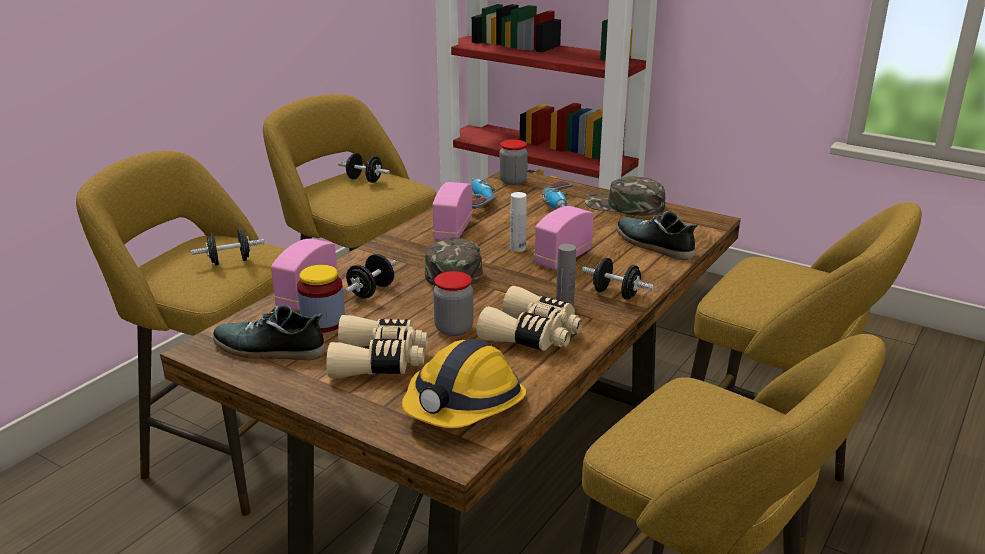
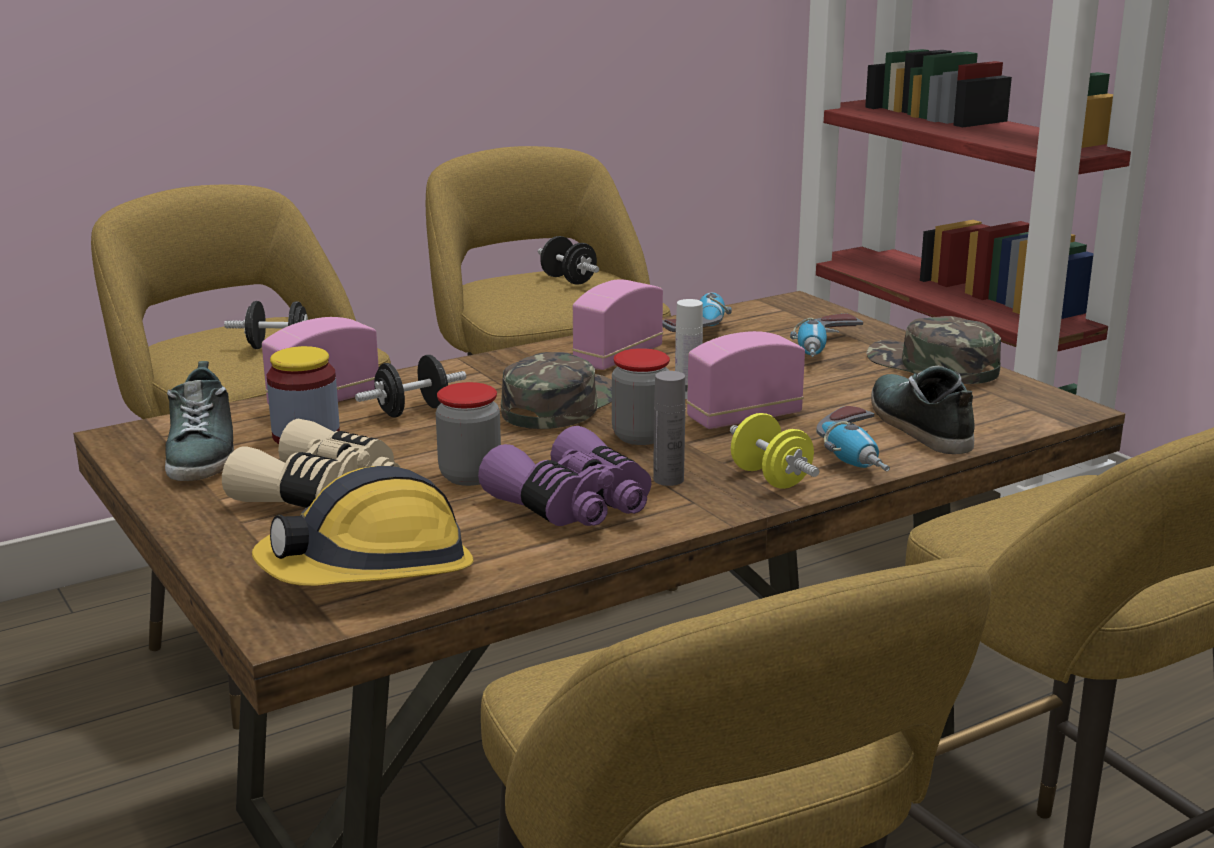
camera: 25 degrees right, 5 degrees down
shoe [213,305,325,360] -> shoe turned 135 degrees counterclockwise [165,361,234,481]
beige binoculars [476,286,583,351] -> purple binoculars [478,426,651,526]
jar [499,140,528,185] -> jar moved to [612,348,670,445]
black dumbbell [582,258,654,300] -> yellow dumbbell [730,413,819,489]
none -> power drill [816,406,890,471]

